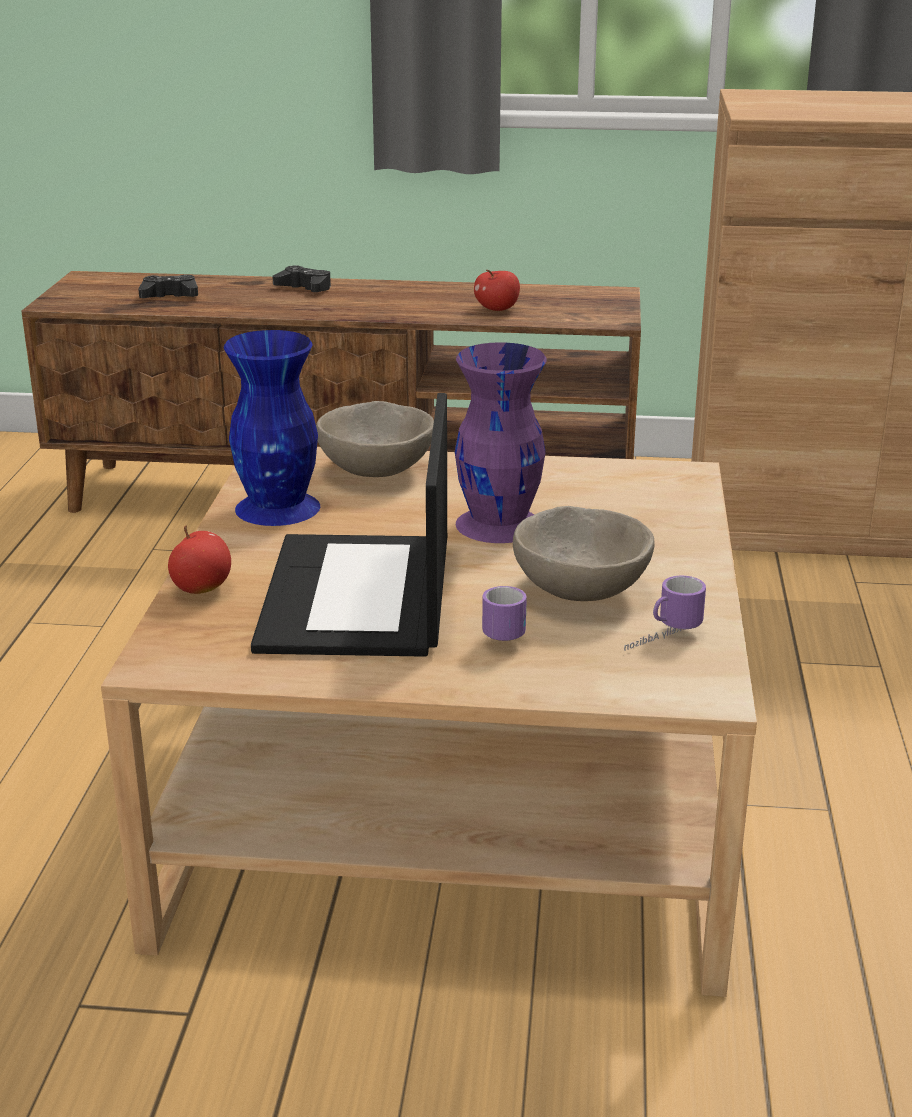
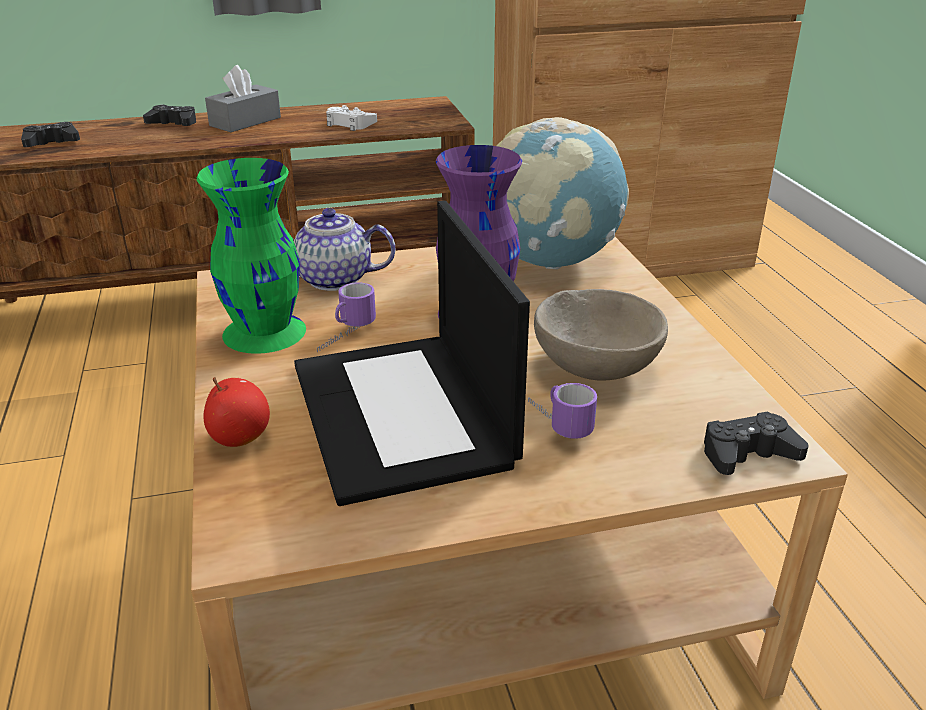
camera: 20 degrees left, 5 degrees up
blue vase [224,330,320,526] -> green vase [197,158,306,354]
beige bowl [316,401,434,477] -> teapot [293,208,395,291]
apple [474,270,520,311] -> white game controller [326,105,377,131]
mug [624,576,706,651] -> mug moved to [317,282,376,352]
none -> grey tissue box [205,65,281,132]
none -> globe [497,117,629,269]
none -> black game controller [704,411,809,475]

